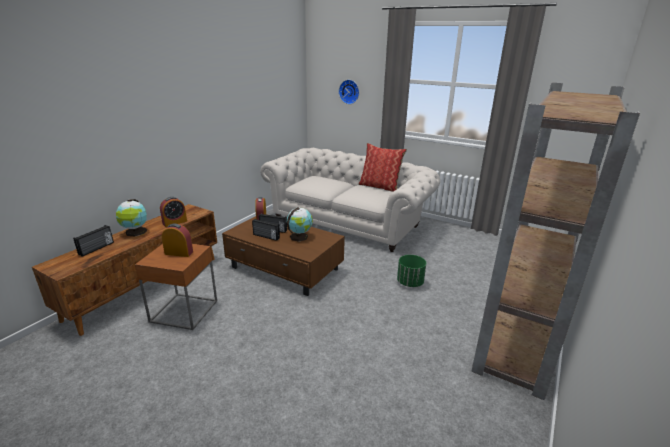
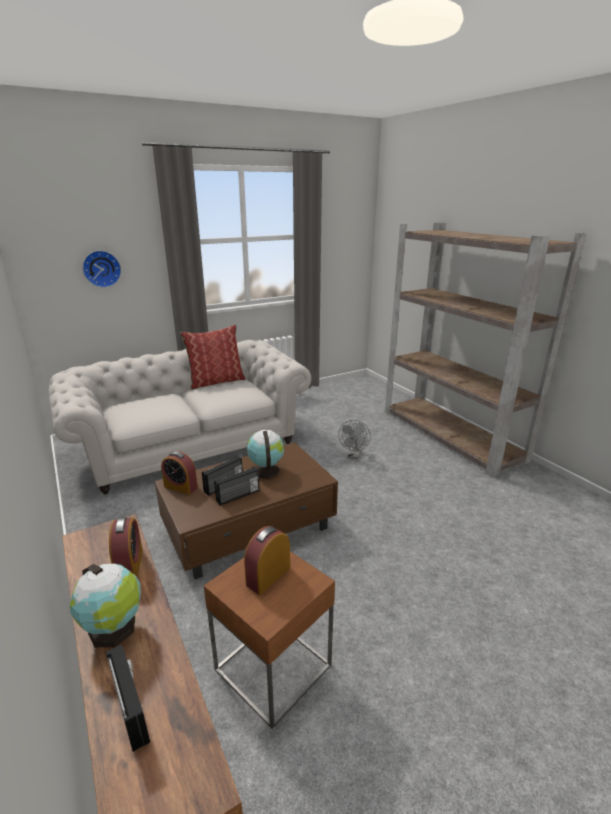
camera: 60 degrees left, 0 degrees up
green planter [397,255,426,287] -> grey fan [338,420,371,459]

